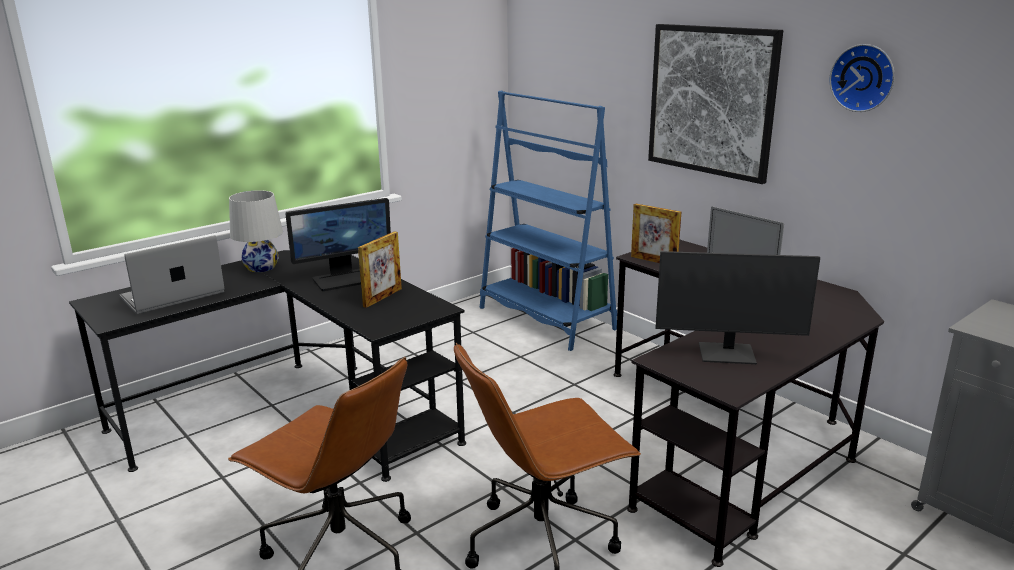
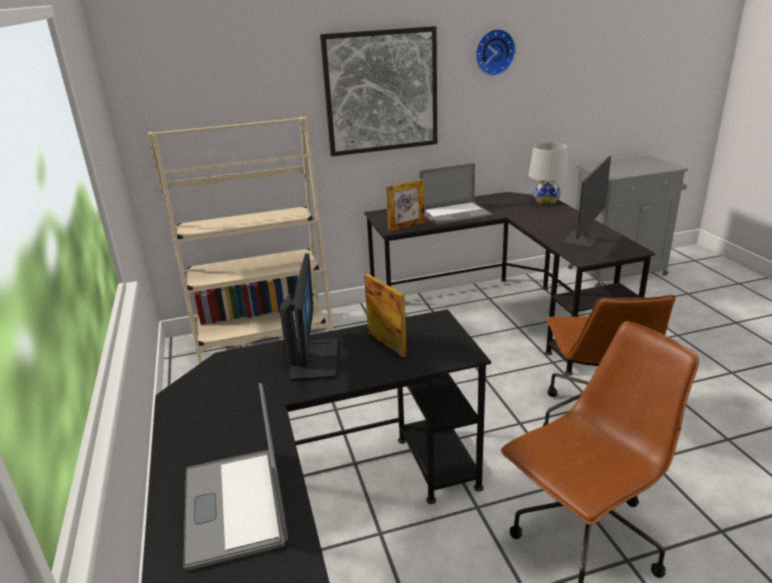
camera: 65 degrees left, 5 degrees up
white table lamp [229,190,283,272] -> white table lamp moved to [529,142,568,205]
blue bookcase [480,91,617,351] -> beige bookcase [148,117,333,364]

